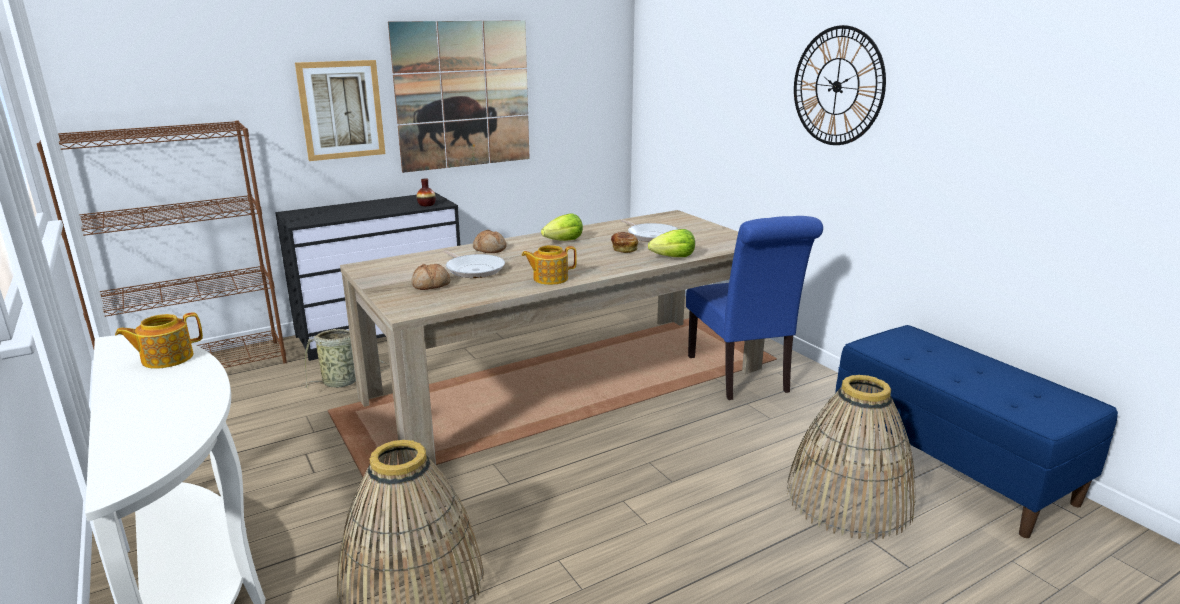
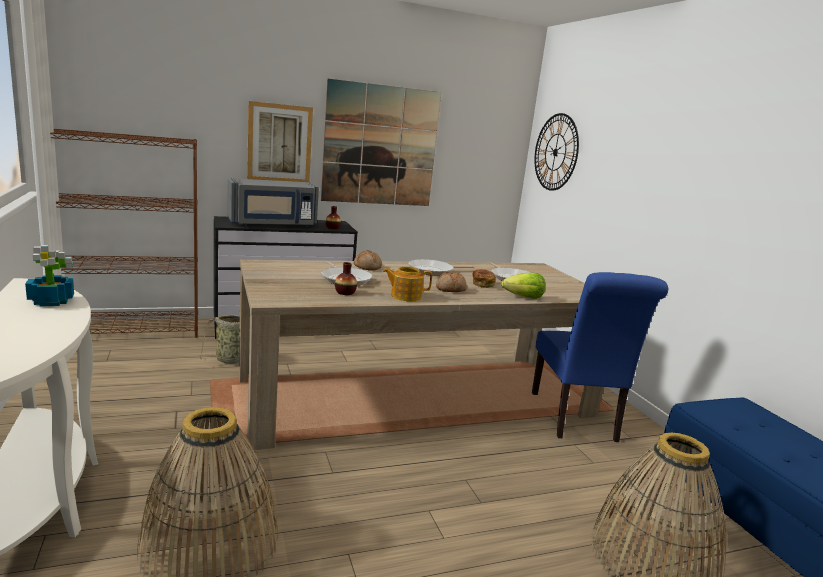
camera: 10 degrees right, 5 degrees down
teapot [115,312,203,369] -> potted plant [25,245,74,307]
bread [411,264,450,290] -> bread moved to [436,271,467,292]
lettuce [541,213,583,241] -> frying pan [408,259,474,276]
wall clock [794,25,886,145] -> wall clock moved to [534,113,579,191]
none -> grey microwave [227,178,319,227]
none -> vase [335,262,357,295]

